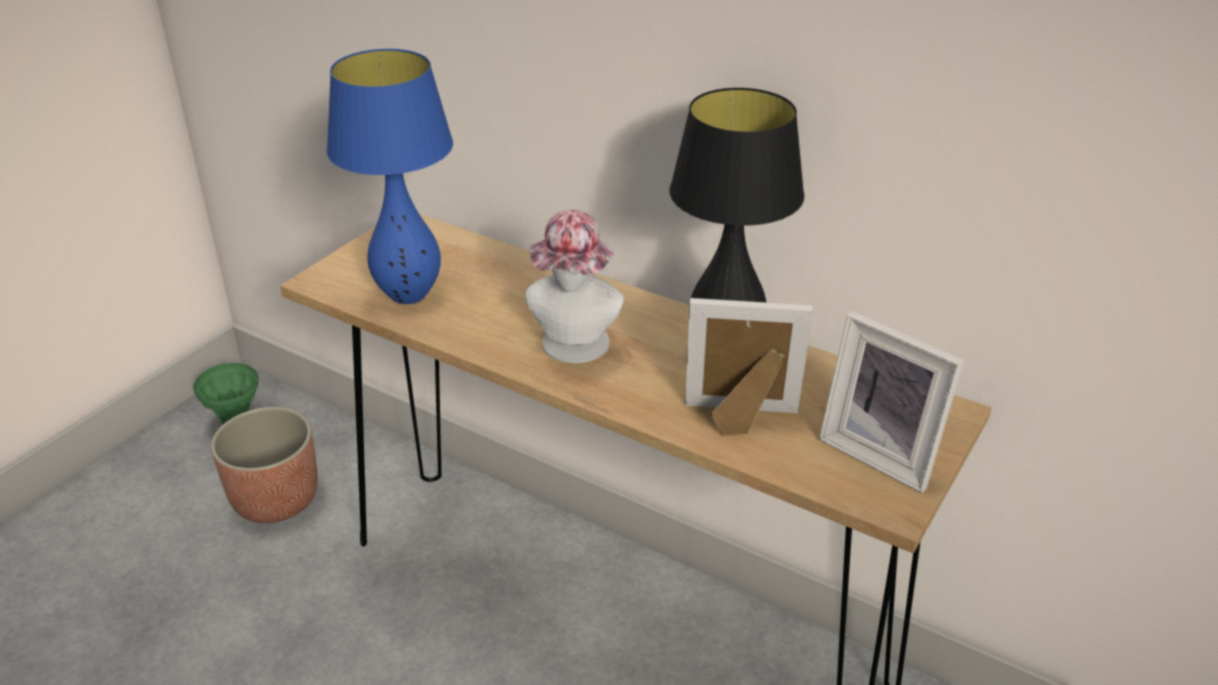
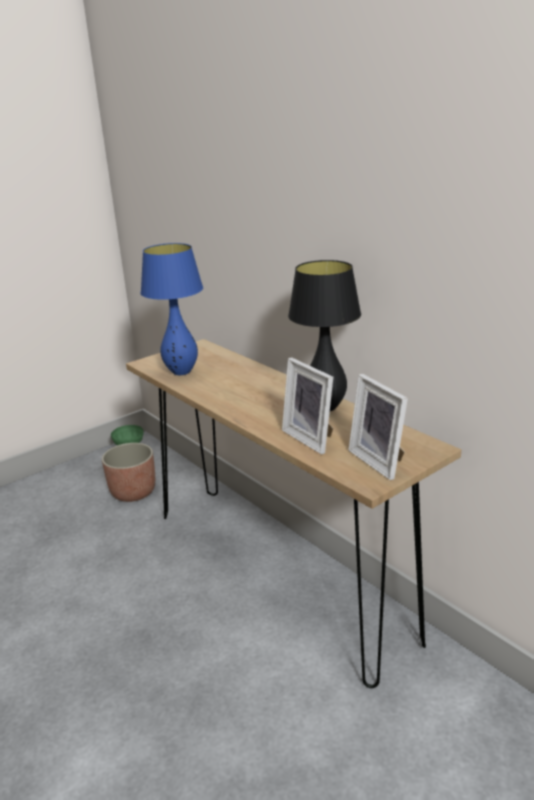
camera: 20 degrees right, 10 degrees down
hat [525,210,624,363] -> none
picture frame [685,298,813,436] -> picture frame turned 150 degrees counterclockwise [282,358,333,454]

